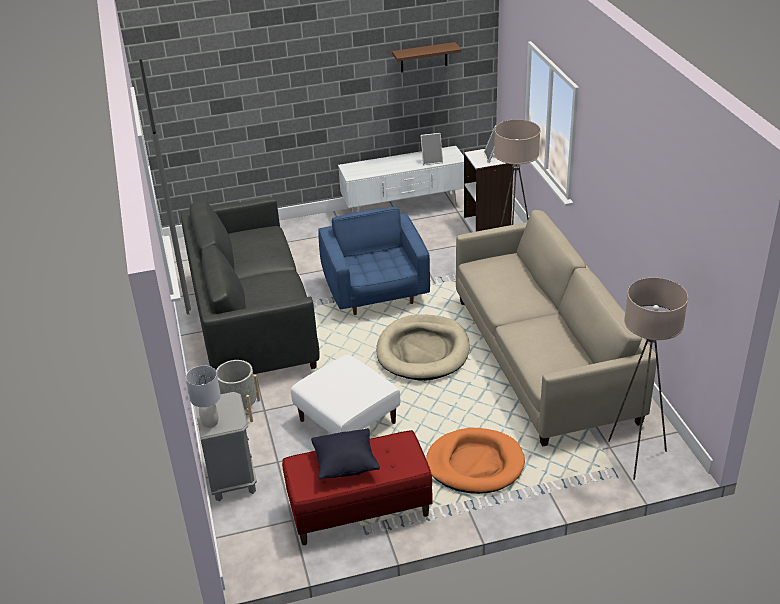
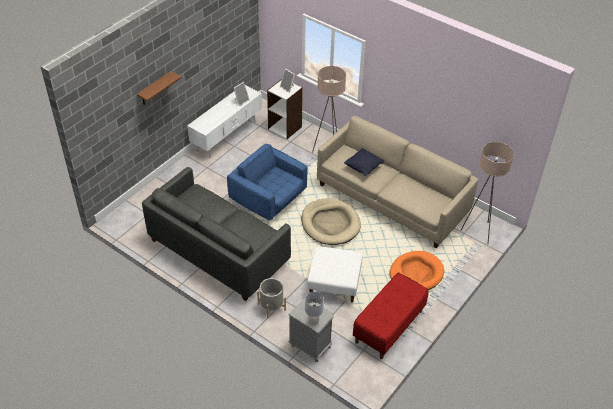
camera: 40 degrees left, 10 degrees up
black pillow [311,428,380,479] -> black pillow moved to [344,148,384,176]
brown shelf [392,42,462,73] -> brown shelf moved to [137,71,181,104]

